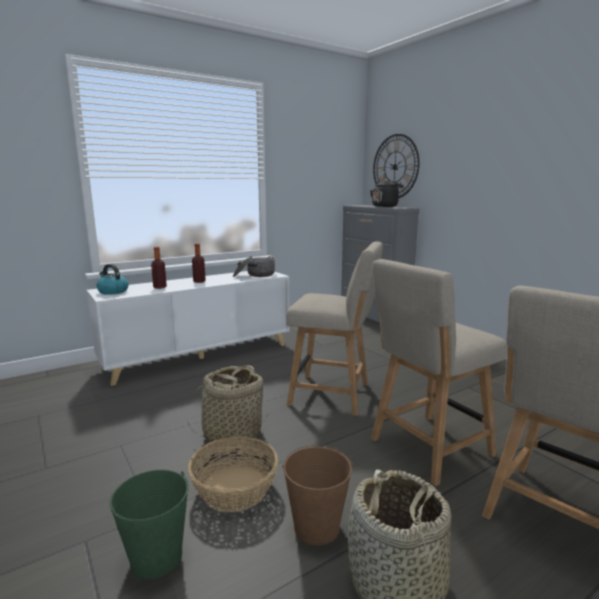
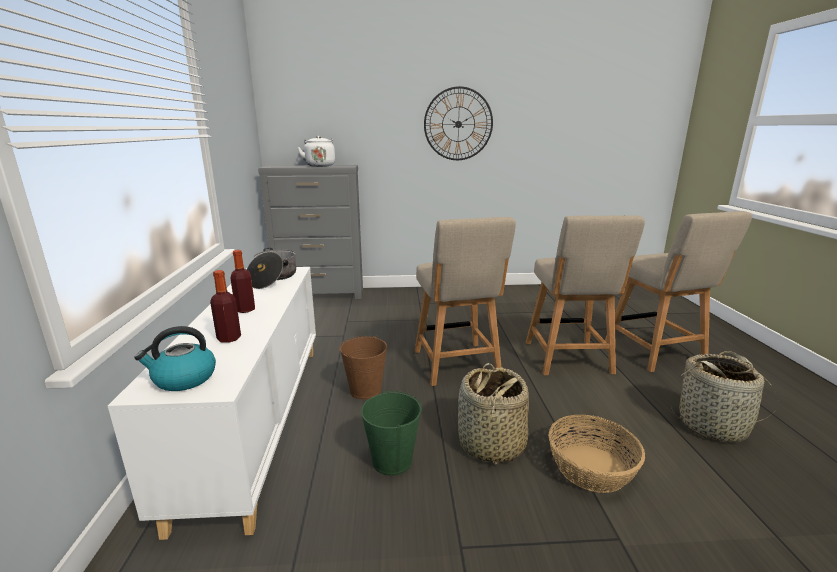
camera: 60 degrees left, 5 degrees up
green bucket [110,469,189,580] -> green bucket moved to [361,390,422,476]
brown bucket [282,445,353,545] -> brown bucket moved to [339,335,387,399]
beige chair [286,241,383,416] -> beige chair turned 120 degrees clockwise [415,217,516,386]
black kettle [370,181,404,207] -> white kettle [297,136,335,167]
wall clock [373,134,420,198] -> wall clock moved to [424,86,493,160]

